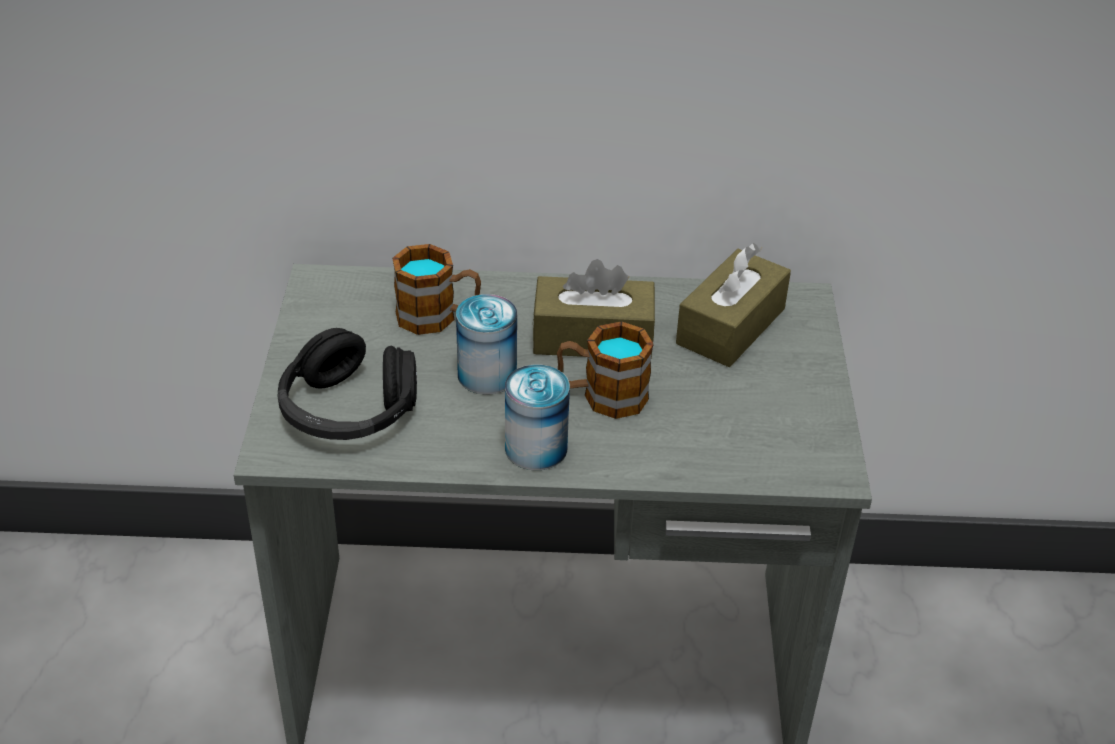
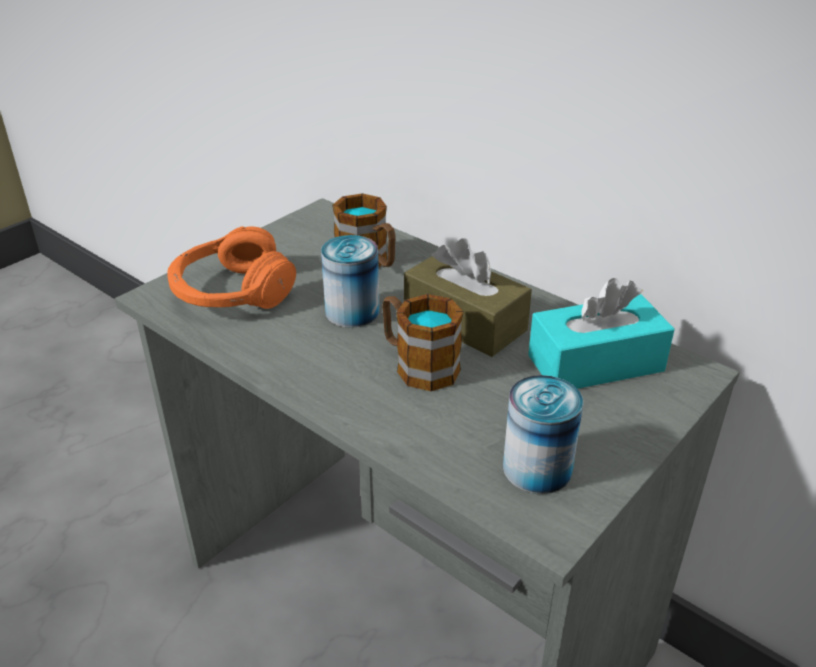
camera: 40 degrees right, 5 degrees down
black headphones [277,328,417,440] -> orange headphones [167,226,296,309]
can [505,365,570,470] -> can moved to [503,375,583,494]
brown tissue box [676,243,791,367] -> turquoise tissue box [528,278,675,389]

